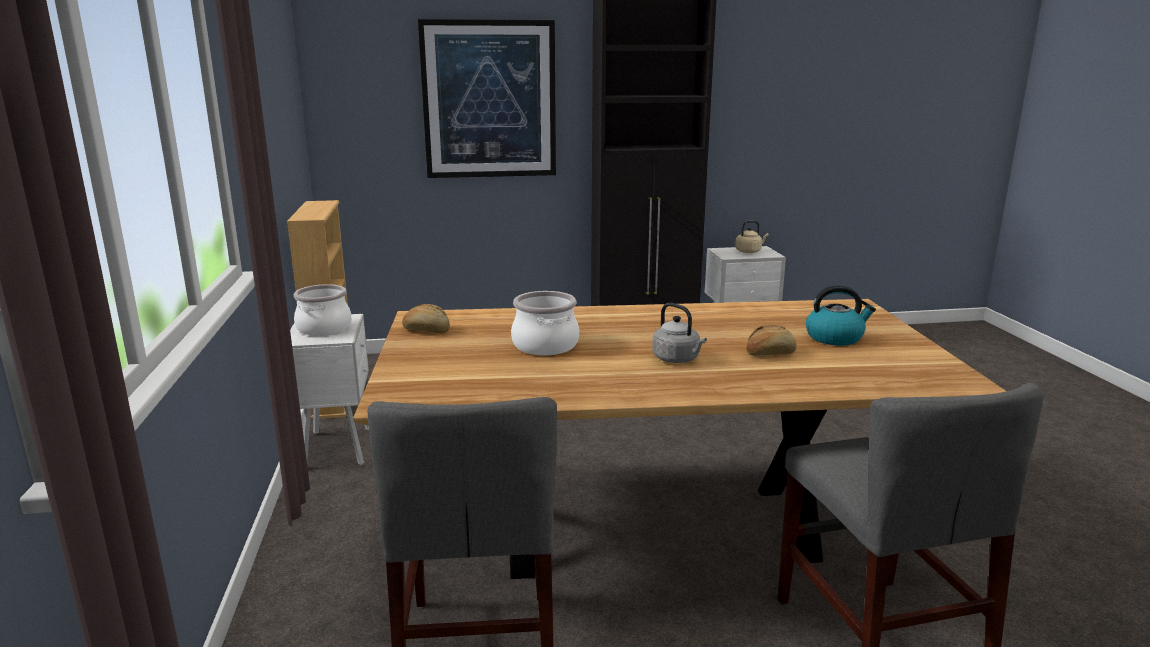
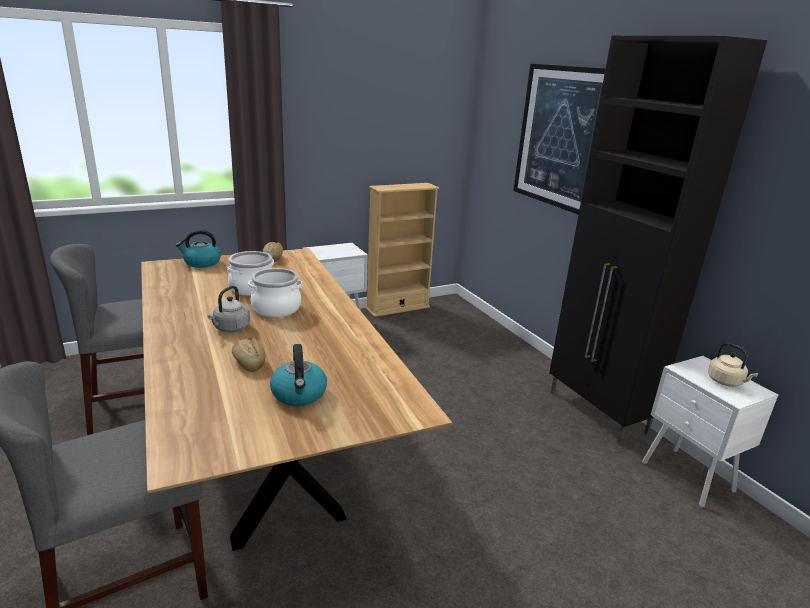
camera: 70 degrees right, 5 degrees up
cooking pot [294,284,351,336] -> cooking pot moved to [248,268,303,317]
none -> kettle [176,230,221,268]

